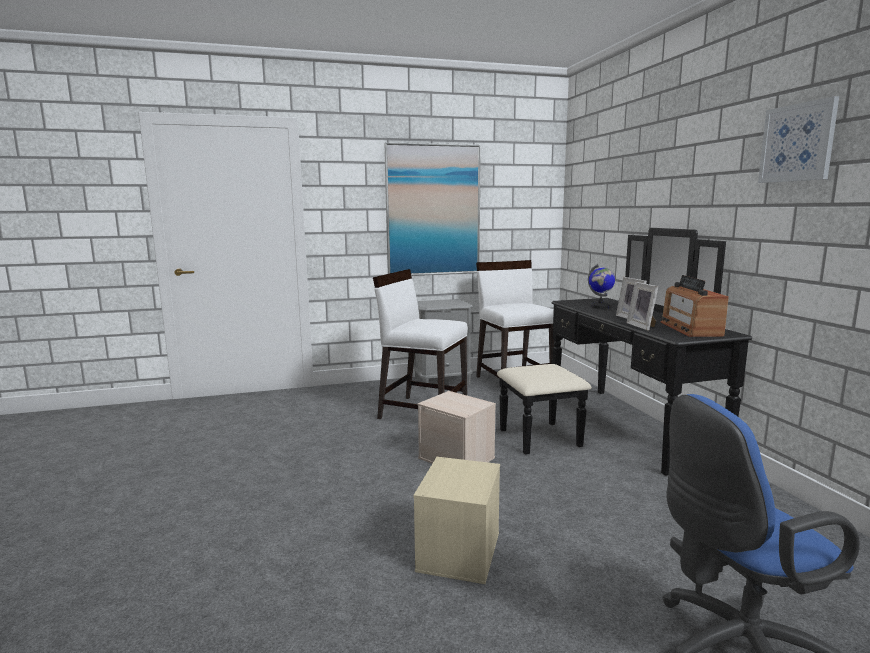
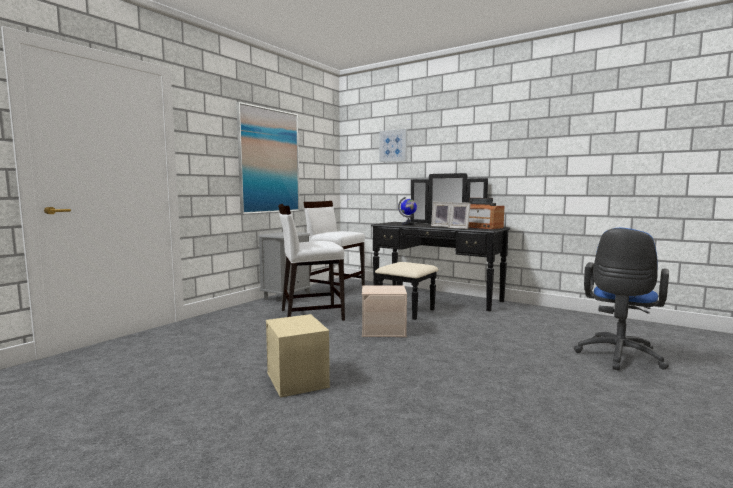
camera: 40 degrees left, 5 degrees down
beige storage box [413,457,500,584] -> beige storage box moved to [266,314,330,398]
picture [758,96,839,183] -> picture moved to [379,129,407,162]

